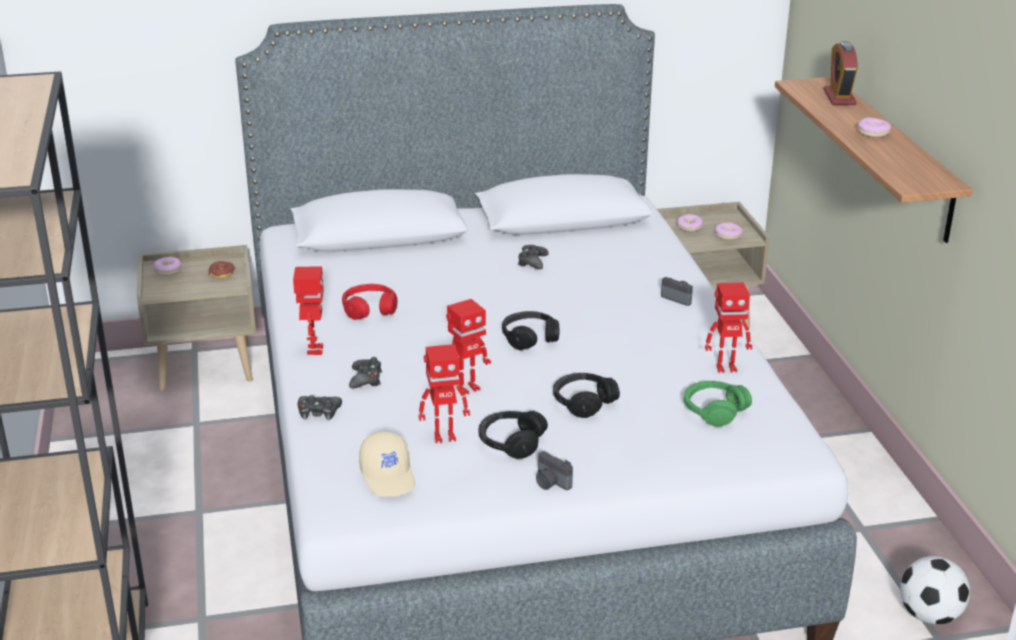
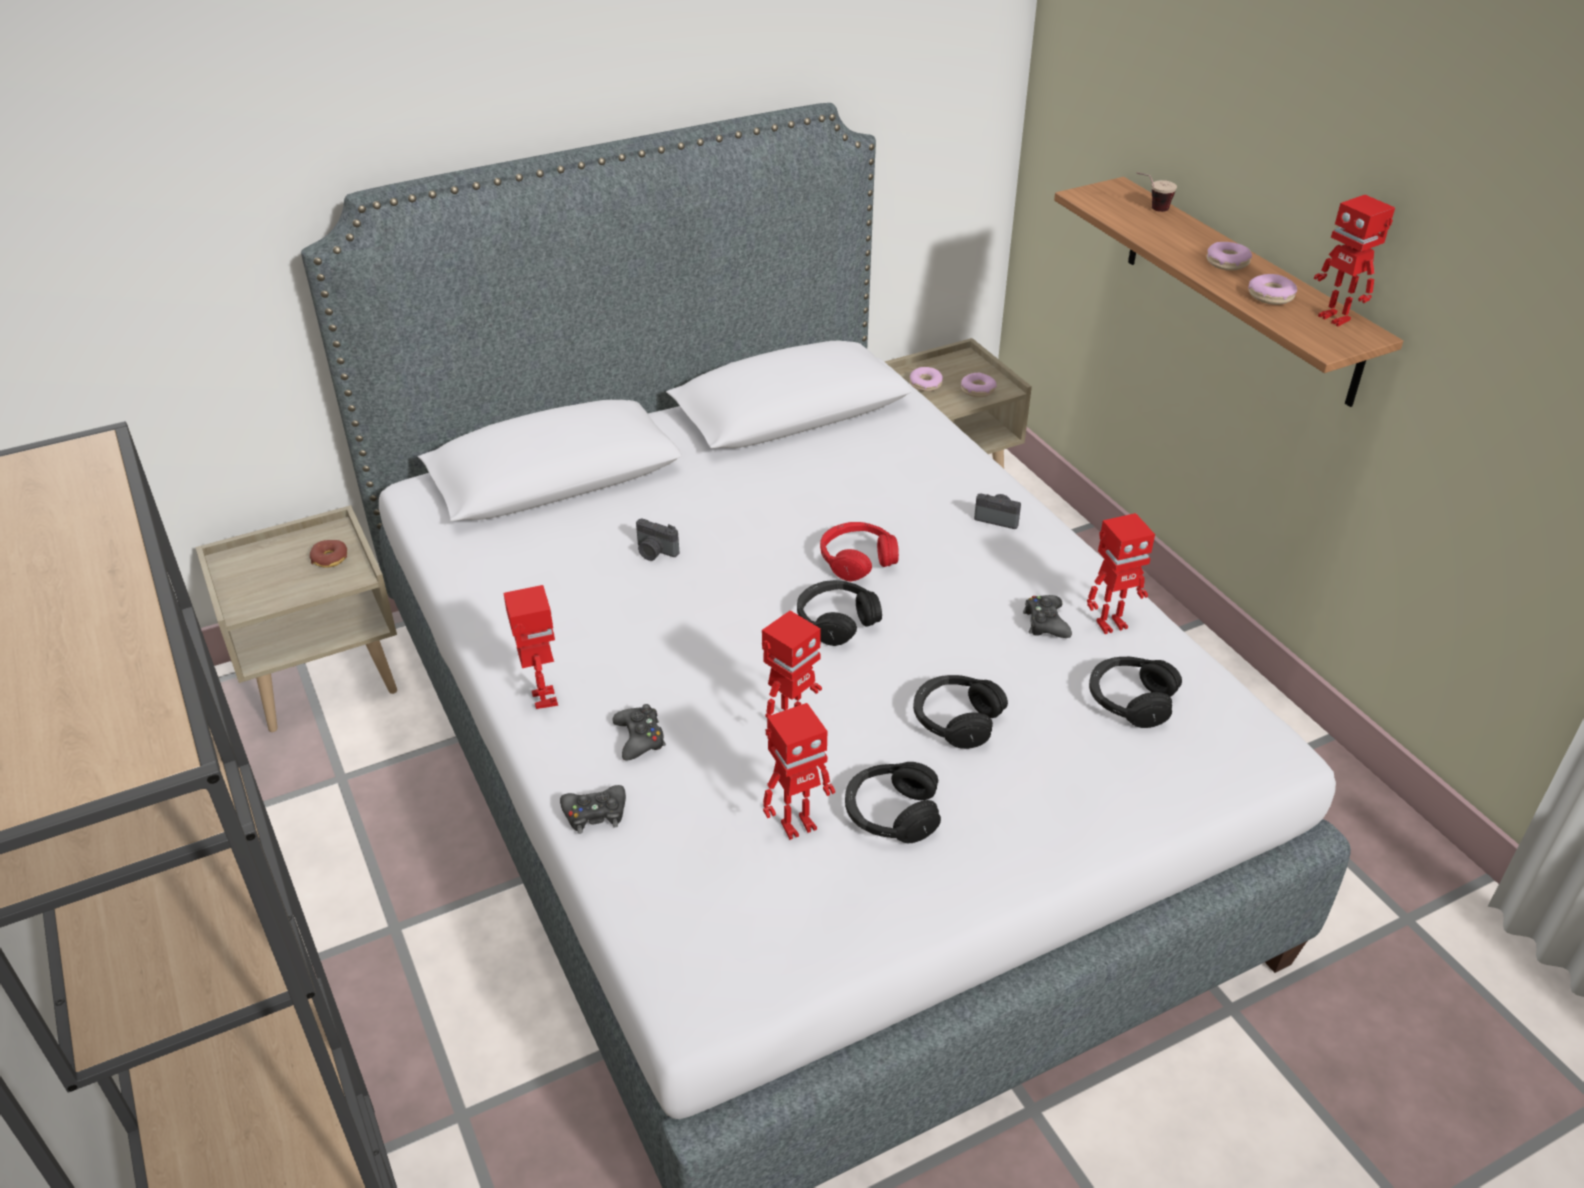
camera: 15 degrees left, 10 degrees up
donut [153,257,182,275] -> donut moved to [1248,274,1297,305]
red headphones [342,284,398,320] -> red headphones moved to [820,522,899,582]
beige cap [359,431,415,496] -> none
black game controller [518,245,549,269] -> black game controller moved to [1023,595,1072,638]
camera [536,451,573,490] -> camera moved to [636,519,679,561]
green headphones [684,381,752,427] -> black headphones [1089,657,1182,728]
alarm clock [823,41,858,105] -> cup [1136,172,1177,212]
football [900,556,970,625] -> none
none -> toy robot [1314,195,1395,327]

